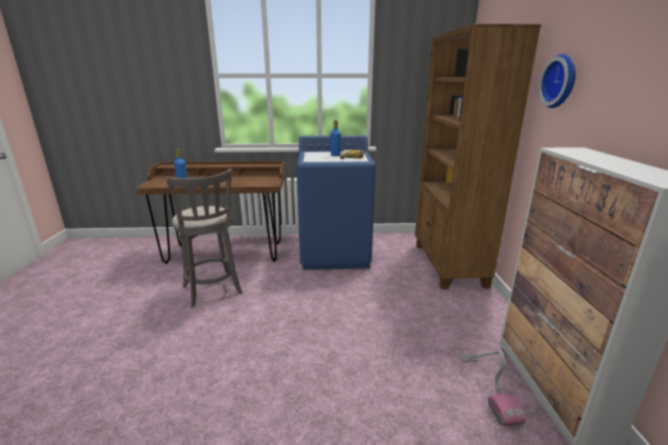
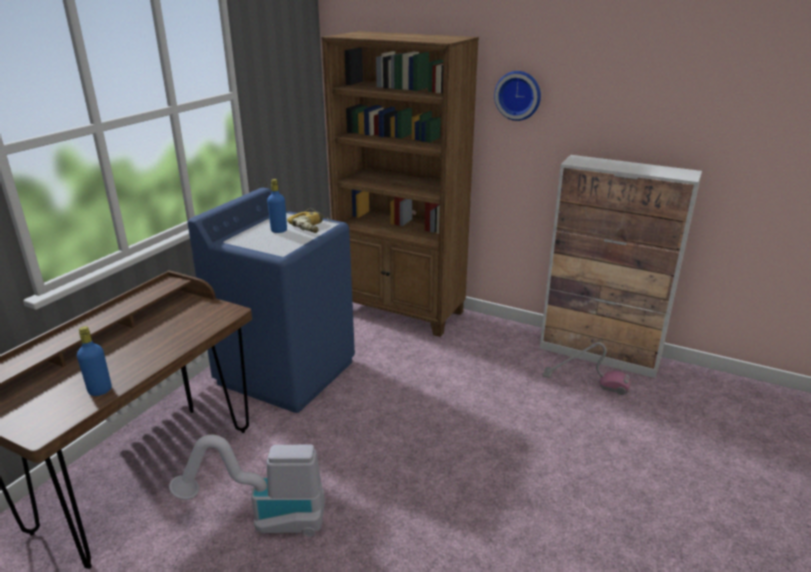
camera: 60 degrees left, 5 degrees up
grey stool [166,168,242,308] -> vacuum cleaner [169,435,325,537]

